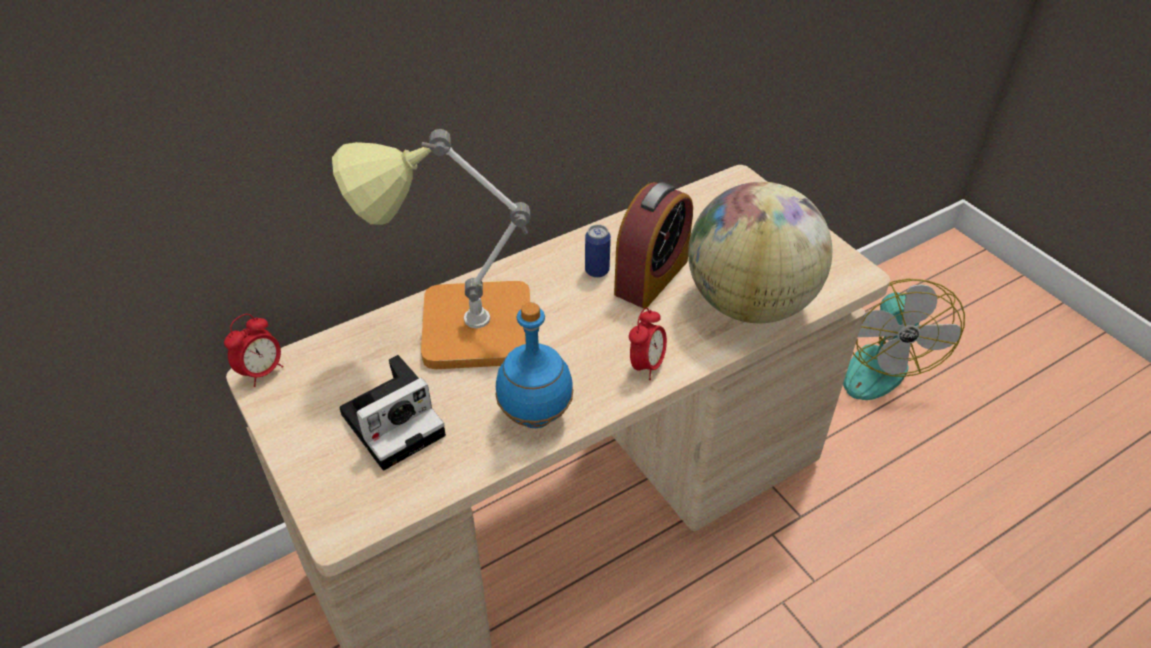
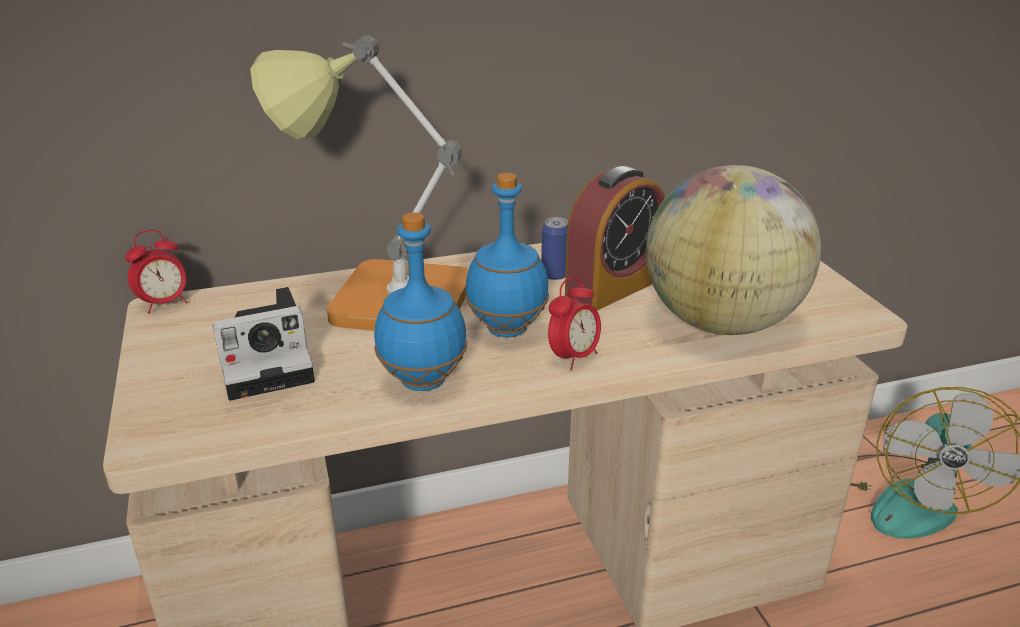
camera: 15 degrees right, 15 degrees down
none -> blue bottle [465,173,549,337]

